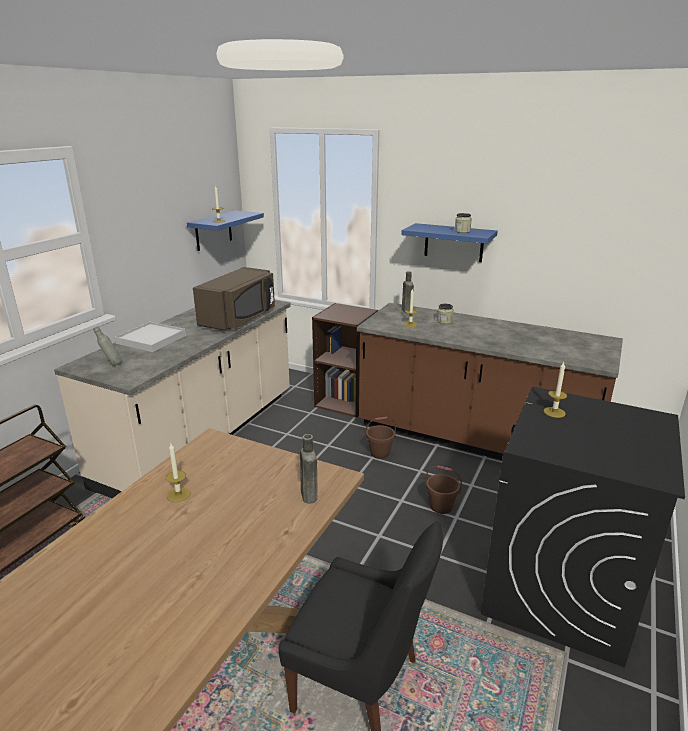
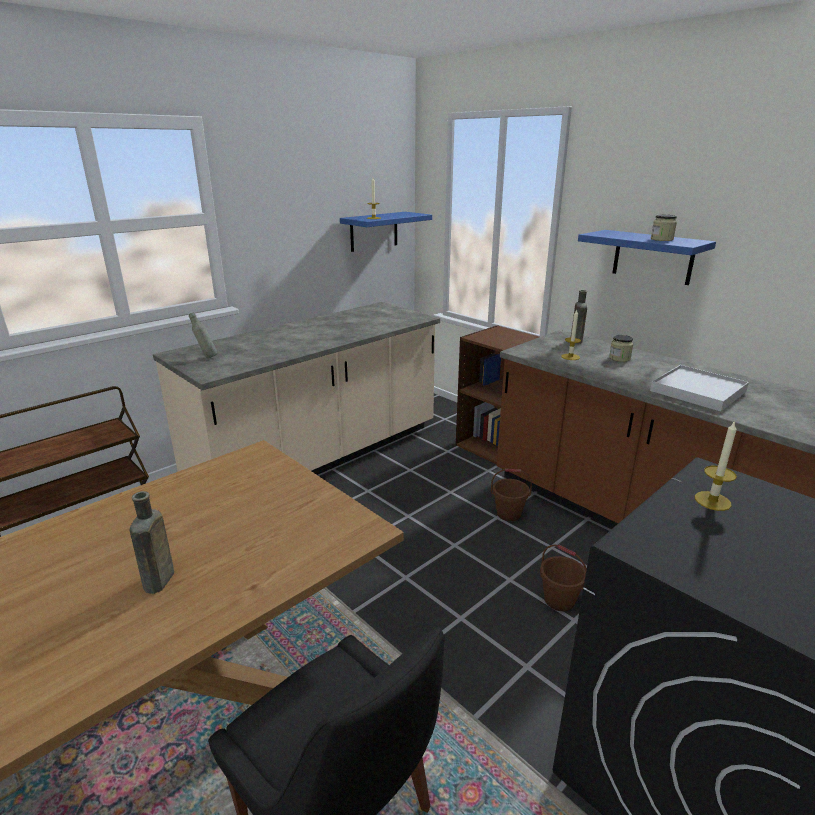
camera: 20 degrees right, 0 degrees up
white tray [115,322,186,352] -> white tray moved to [650,365,749,412]
candle [166,443,190,502] -> none
brown microwave [193,267,275,331] -> none
brown bottle [300,434,318,504] -> brown bottle moved to [130,491,174,594]

